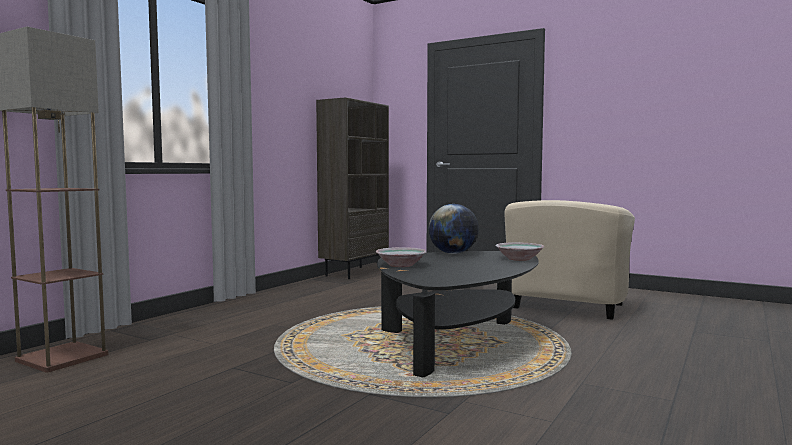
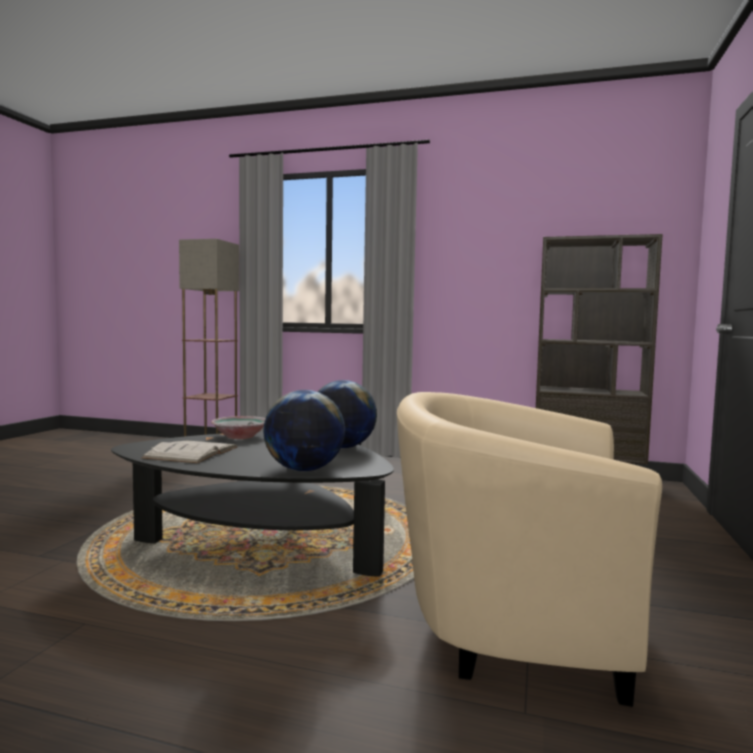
camera: 75 degrees right, 0 degrees up
bowl [496,242,544,261] -> globe [263,390,345,471]
none -> white book [141,440,238,463]

